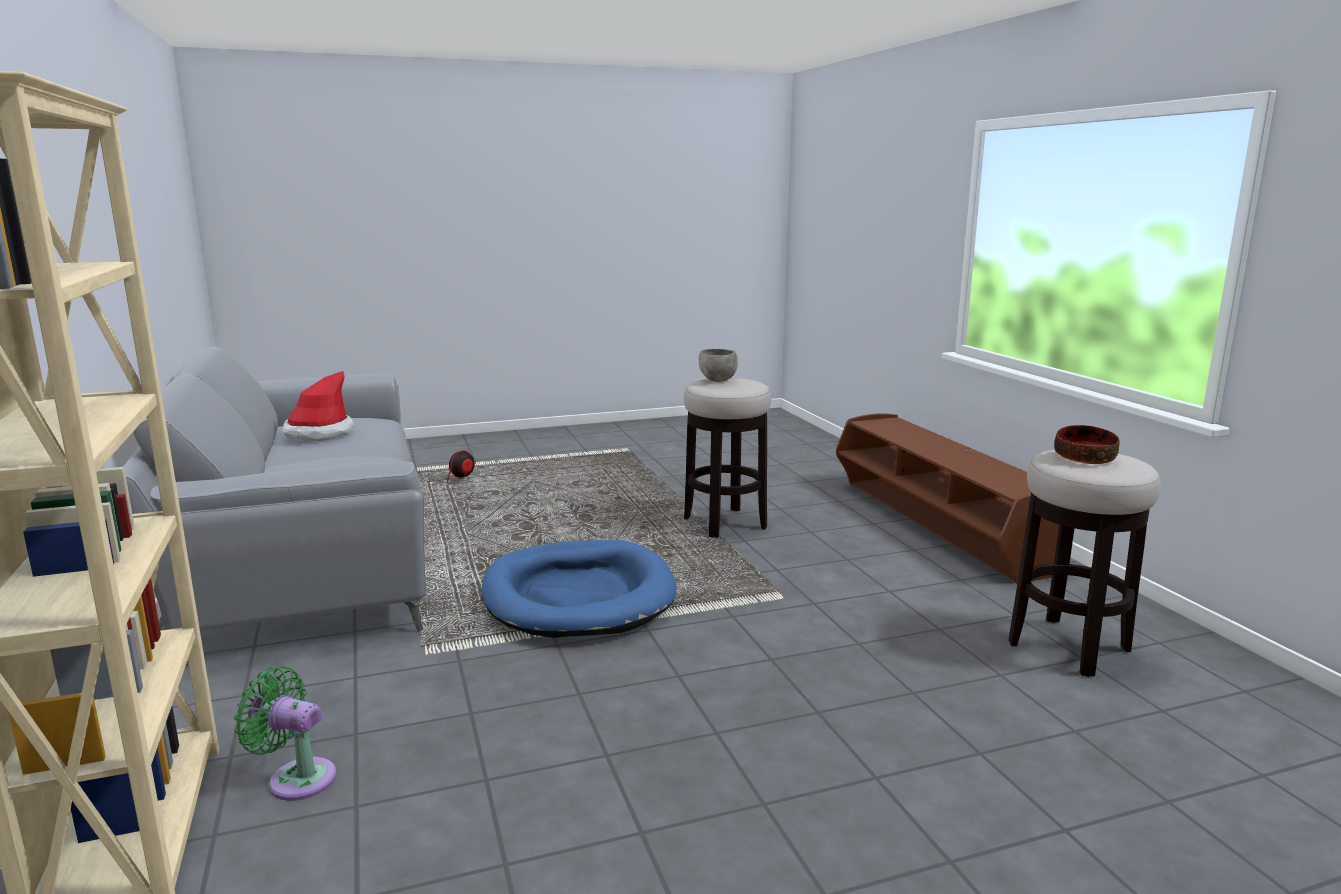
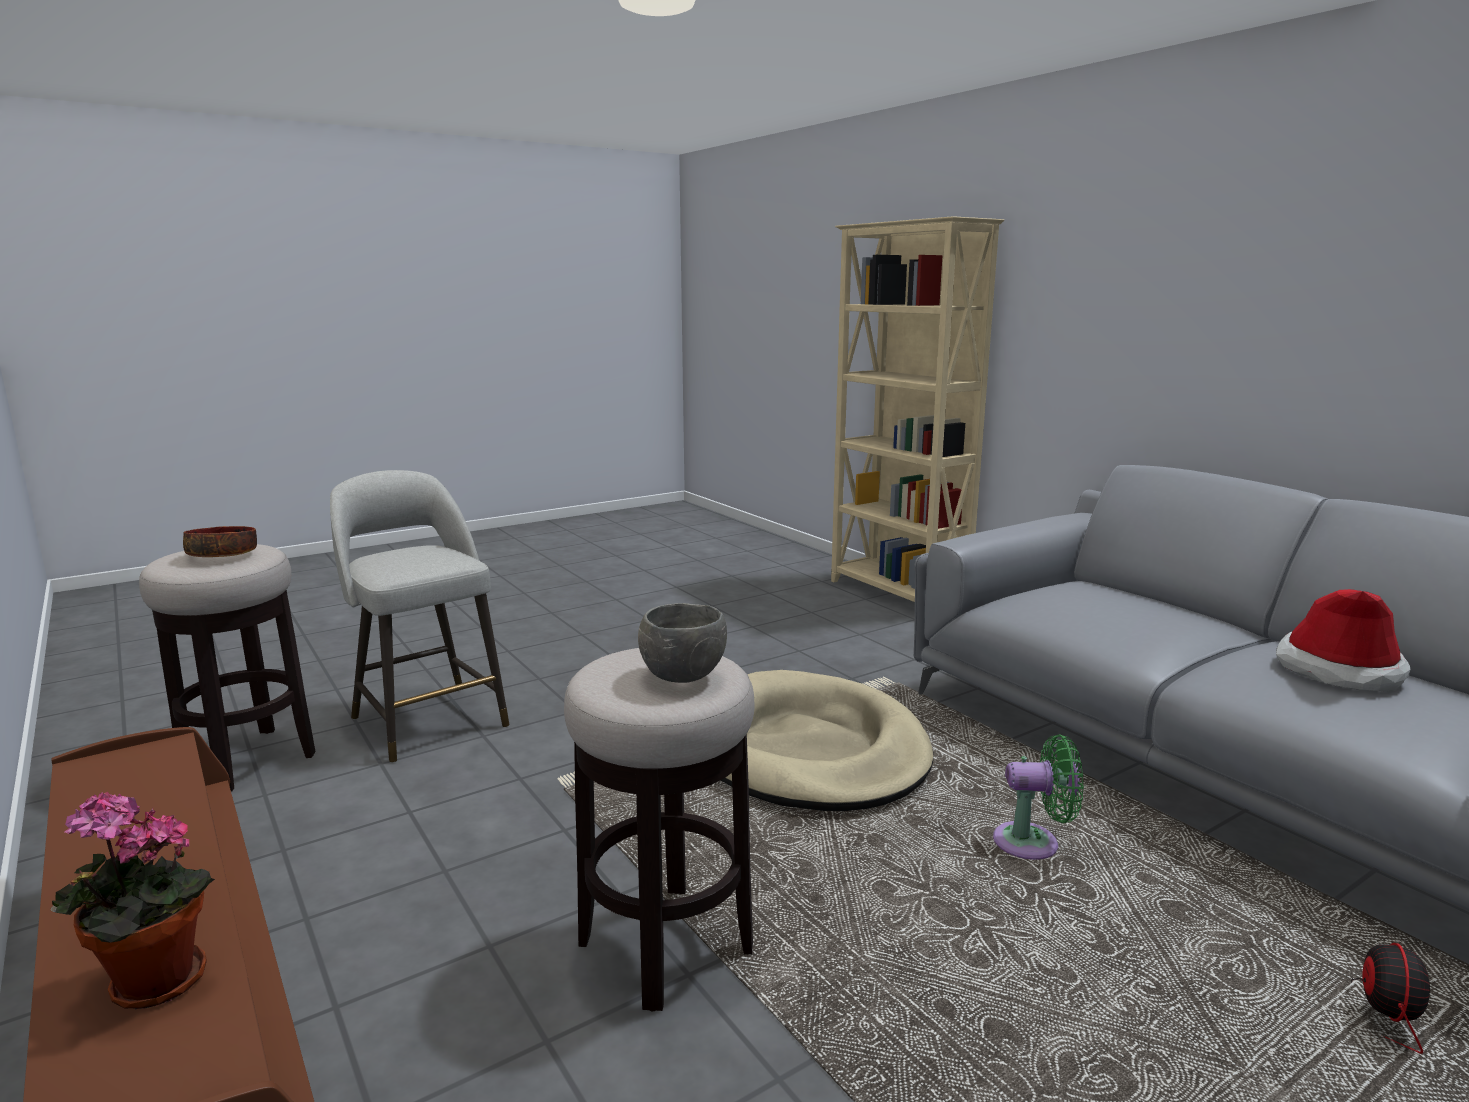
camera: 165 degrees right, 0 degrees up
green fan [234,666,337,801] -> green fan moved to [993,734,1084,860]
blue dog bed [481,540,676,638] -> beige dog bed [721,670,933,811]
none -> potted plant [52,791,215,1010]
none -> grey stool [330,470,509,763]

